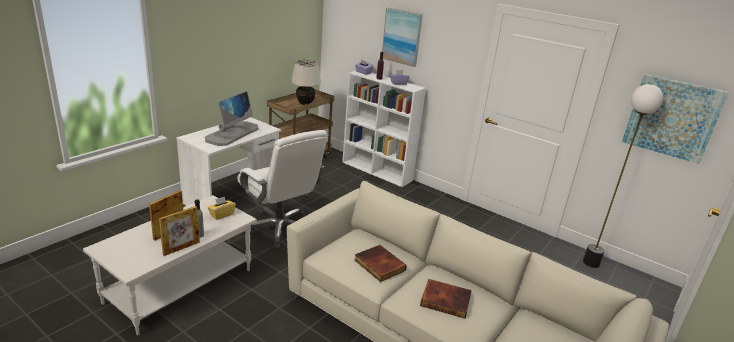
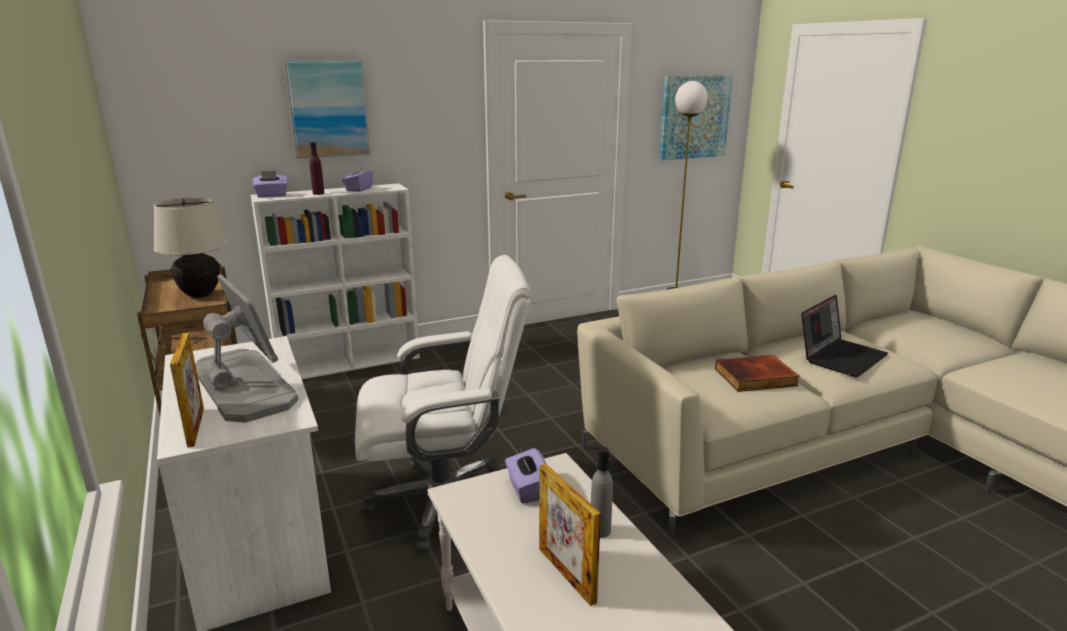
camera: 60 degrees left, 5 degrees down
picture frame [159,206,200,256] -> picture frame moved to [170,332,204,448]
yellow tissue box [208,196,236,220] -> purple tissue box [505,448,547,503]
book [420,279,472,319] -> laptop [801,295,889,377]

